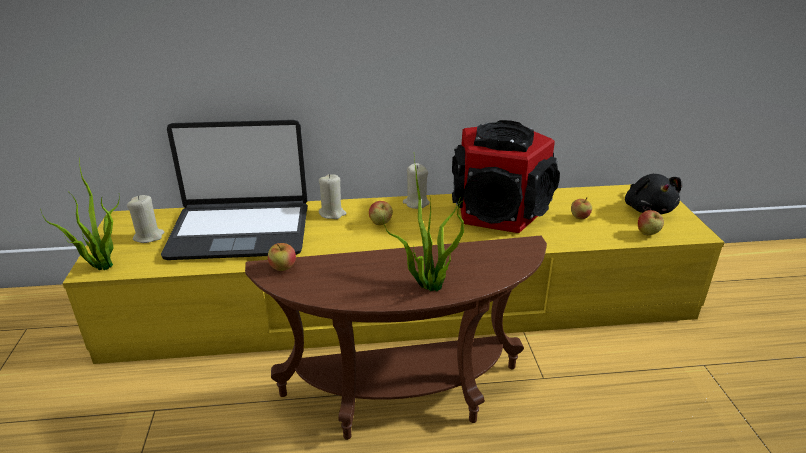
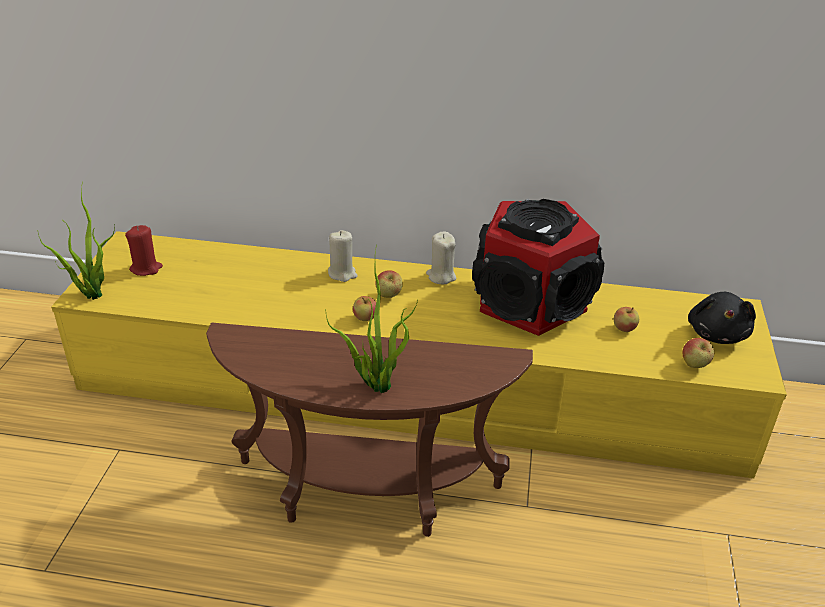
camera: 15 degrees right, 5 degrees up
beige candle [127,195,164,243] -> red candle [125,225,163,276]
laptop [161,120,308,260] -> none
apple [268,243,296,271] -> apple moved to [353,296,376,321]

